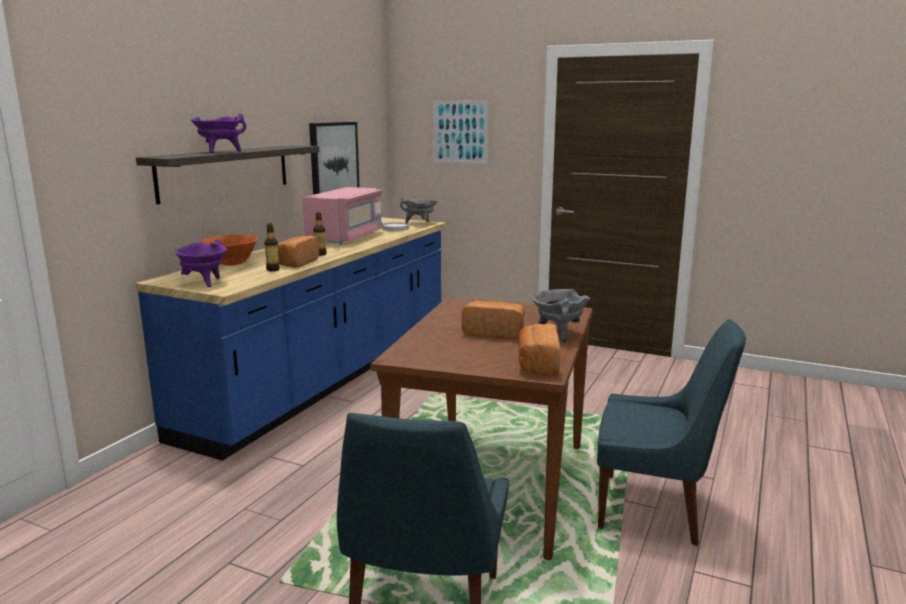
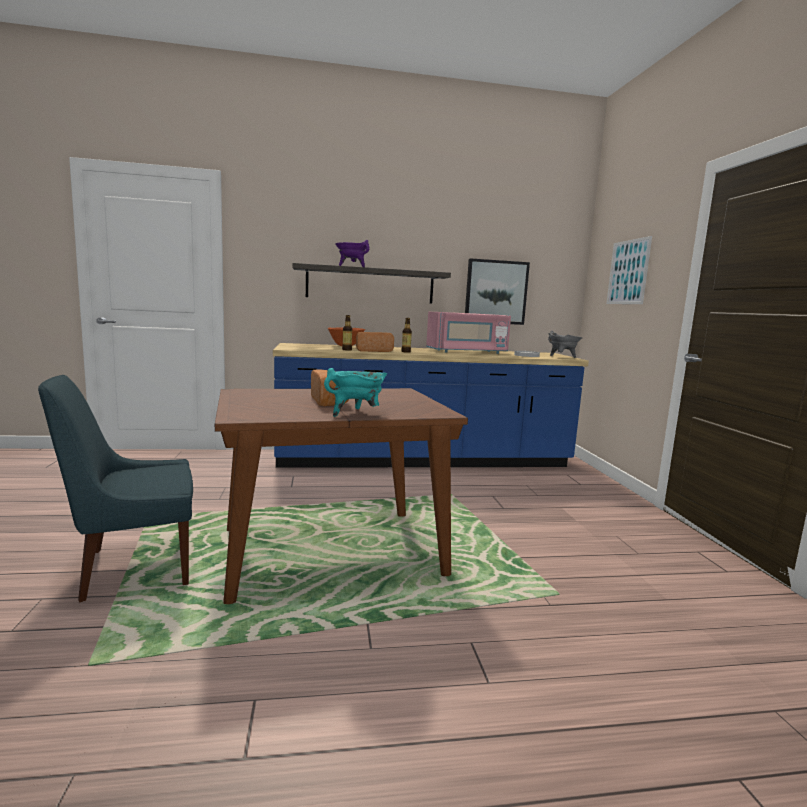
camera: 55 degrees right, 5 degrees down
purple cooking pot [175,239,228,287] -> none
bread [519,323,560,376] -> none
grey cooking pot [531,289,591,343] -> turquoise cooking pot [324,368,387,417]
blue chair [597,319,746,546] -> none

